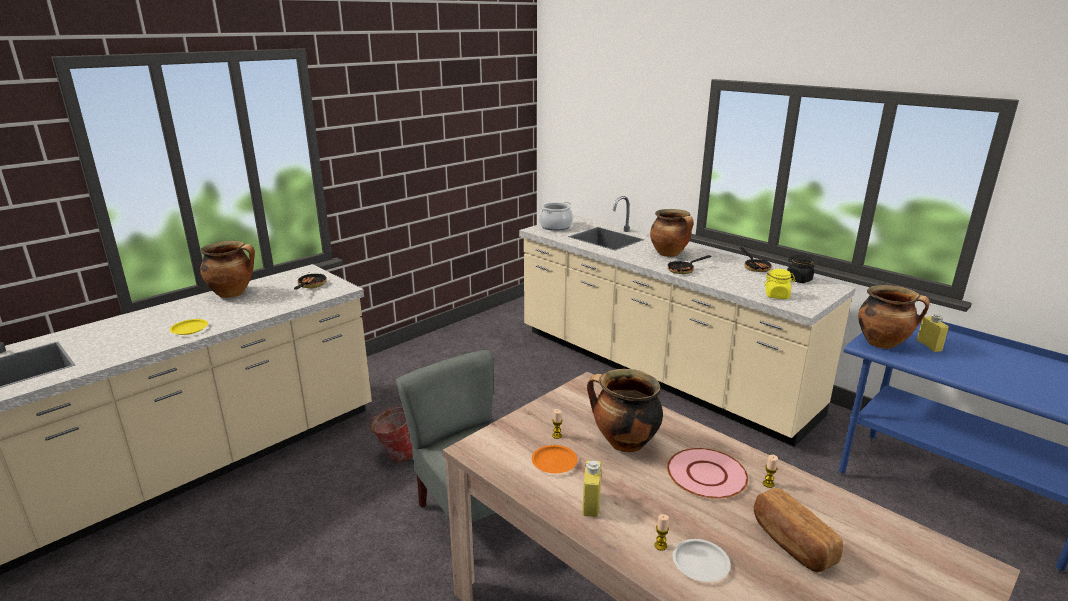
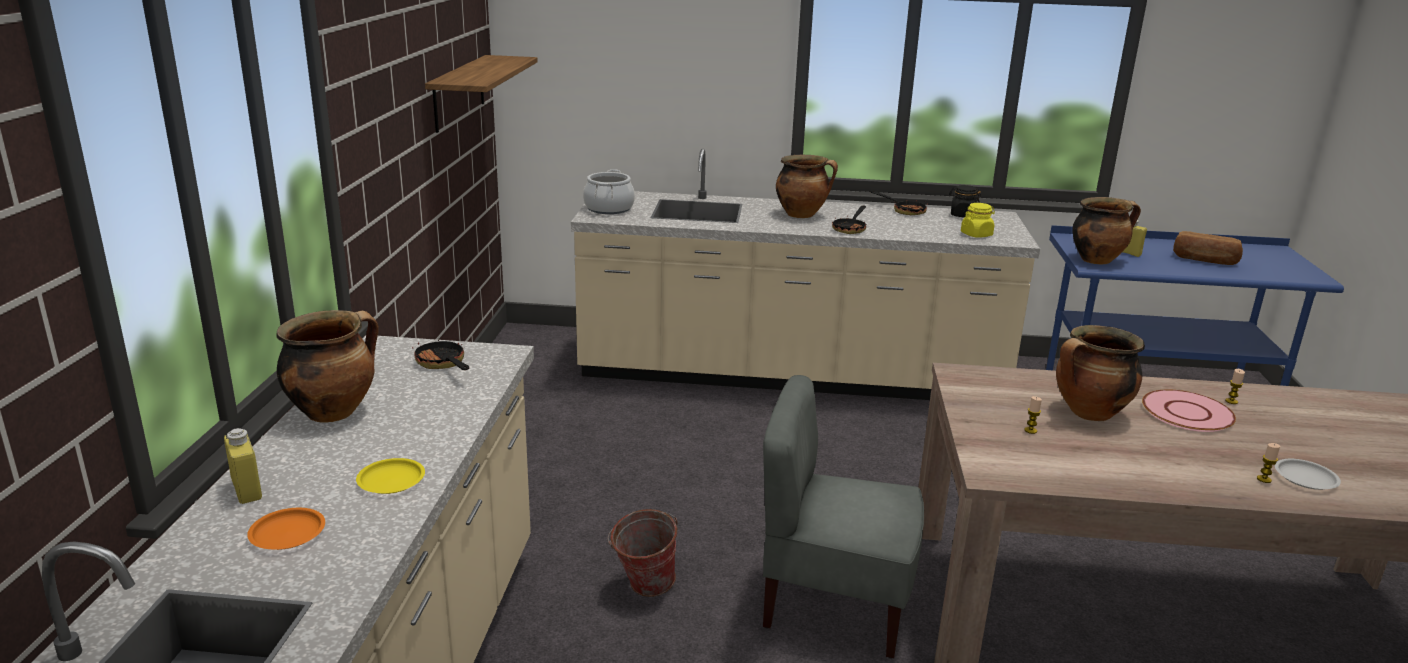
camera: 40 degrees left, 0 degrees up
orange plate [532,445,578,473] -> orange plate moved to [247,508,325,550]
yellow bottle [583,460,602,517] -> yellow bottle moved to [224,428,262,504]
bread [754,488,843,572] -> bread moved to [1173,231,1243,265]
none -> shelf [425,55,538,133]

